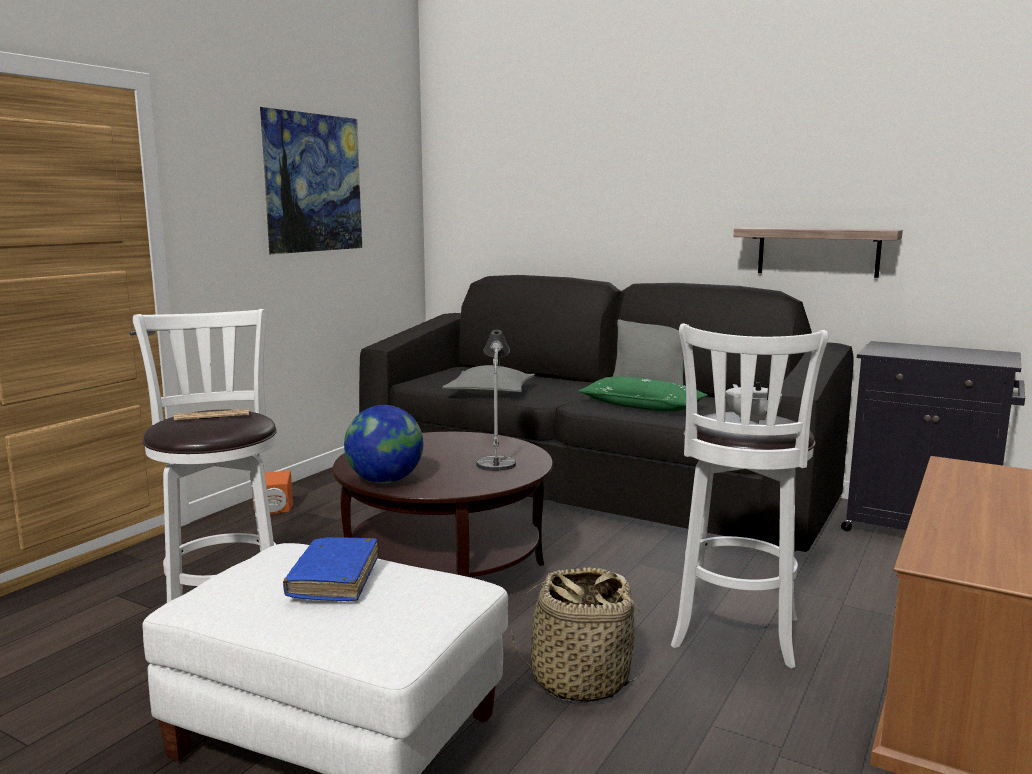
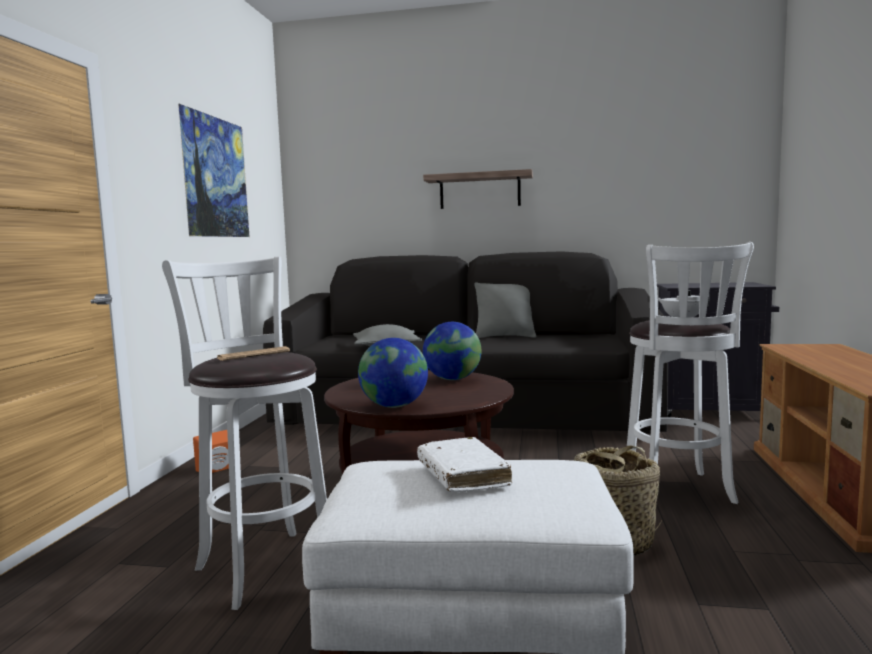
camera: 20 degrees left, 5 degrees down
blue book [283,537,378,601] -> white book [417,437,512,492]
table lamp [476,329,516,471] -> globe [423,322,481,380]
green pillow [578,376,708,411] -> none
shelf [734,228,903,278] -> shelf moved to [423,169,533,209]

